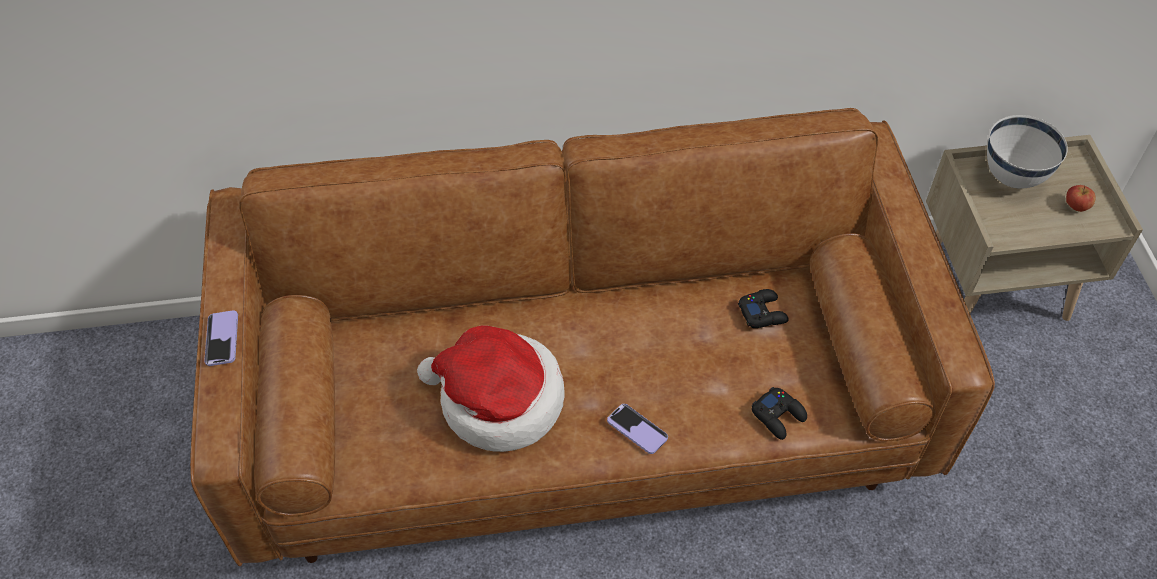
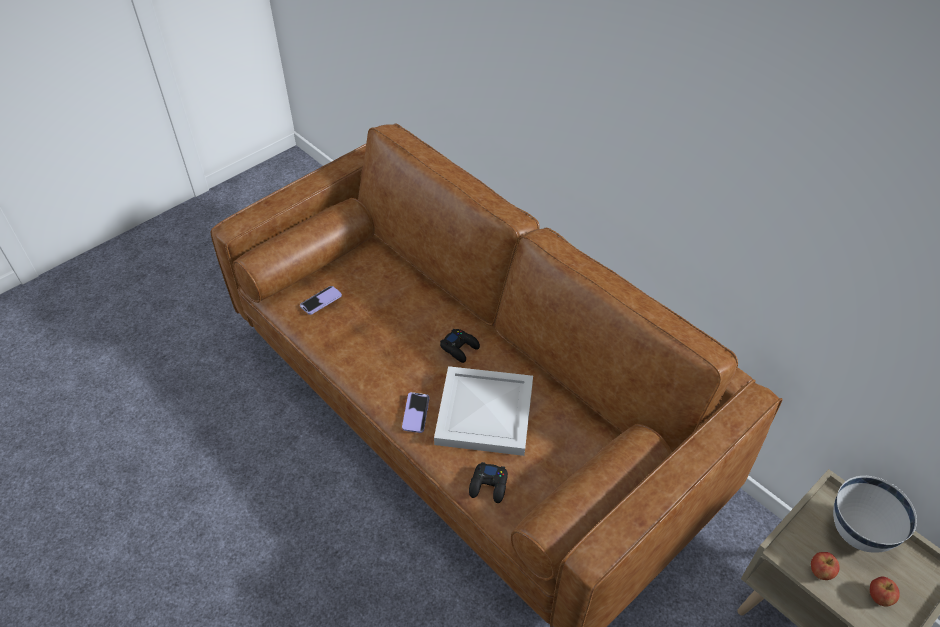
camera: 55 degrees right, 5 degrees down
phone [204,310,238,366] -> phone moved to [300,286,342,315]
hat [417,326,564,452] -> none
black game controller [738,289,789,328] -> black game controller moved to [440,329,480,363]
none -> white tray [434,366,533,456]
none -> apple [811,552,840,580]

